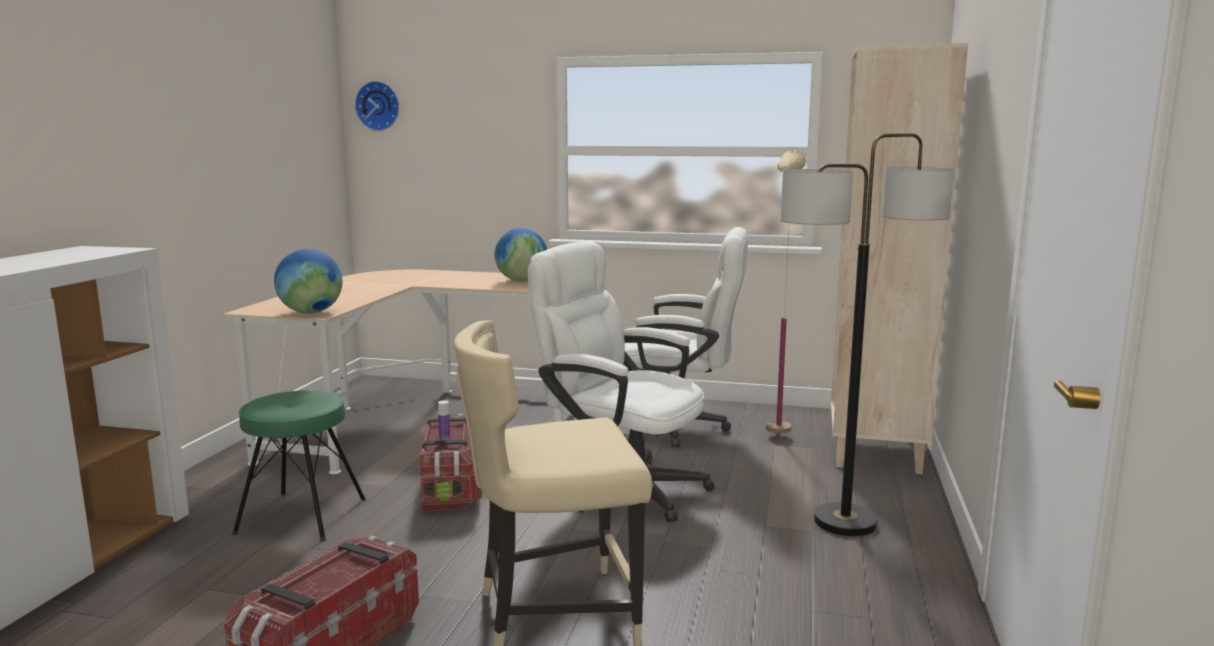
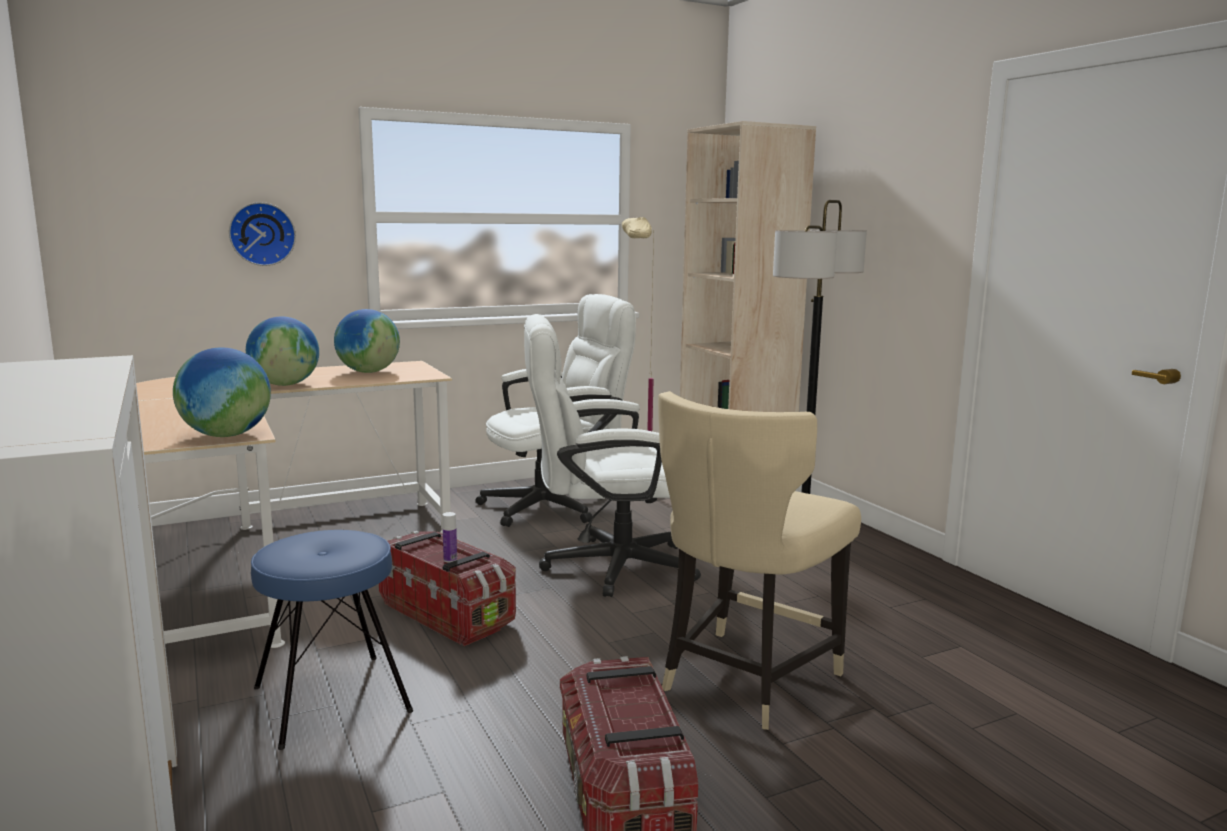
camera: 40 degrees left, 0 degrees up
green stool [232,390,366,541] -> blue stool [251,530,413,750]
wall clock [355,81,399,131] -> wall clock moved to [229,202,296,266]
none -> globe [246,316,319,386]

